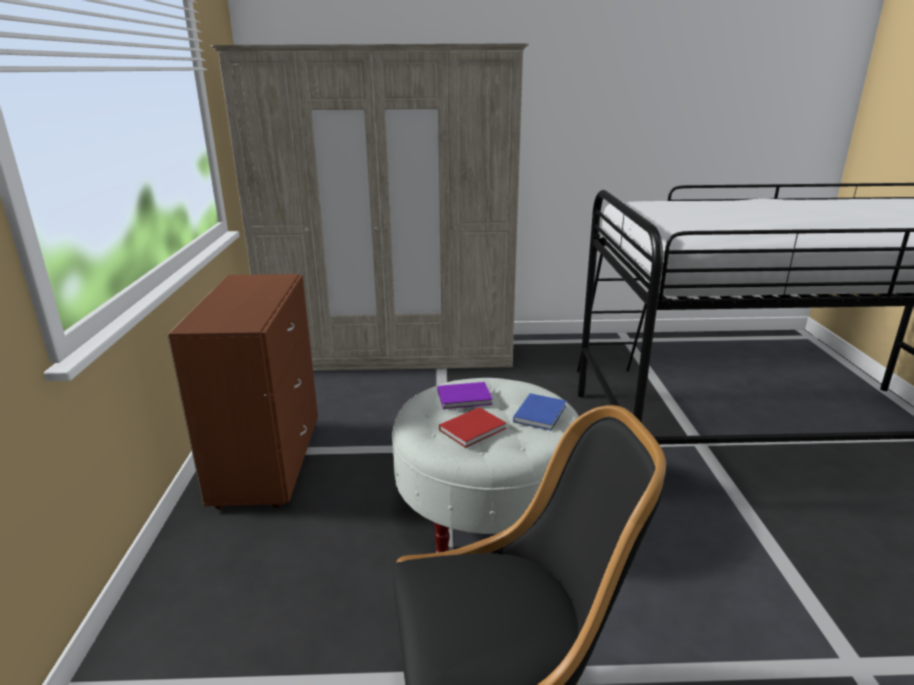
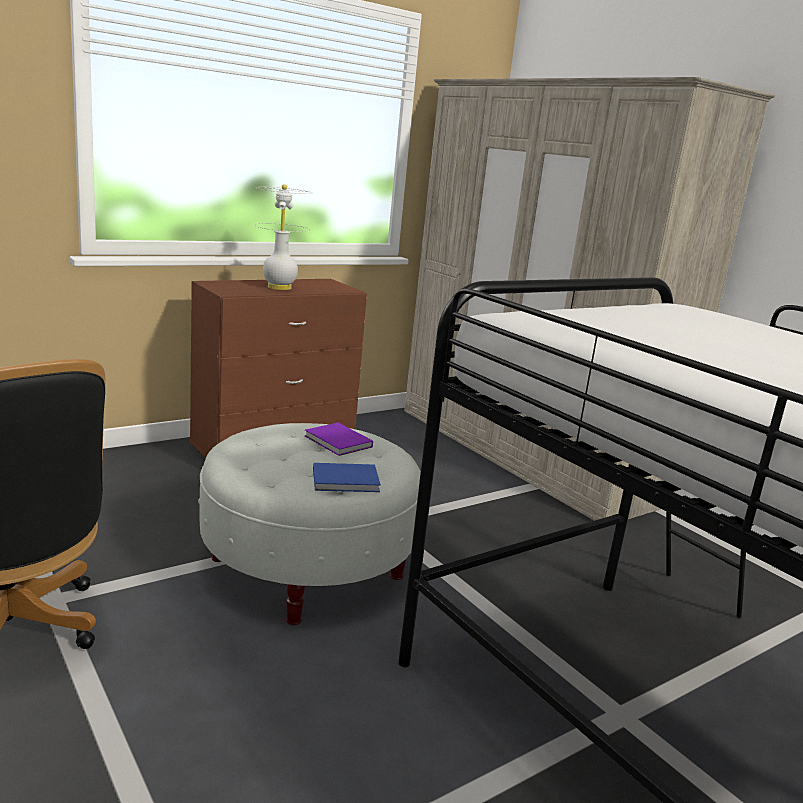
camera: 55 degrees right, 5 degrees down
red book [439,407,506,448] -> none
none -> white table lamp [254,184,312,290]

